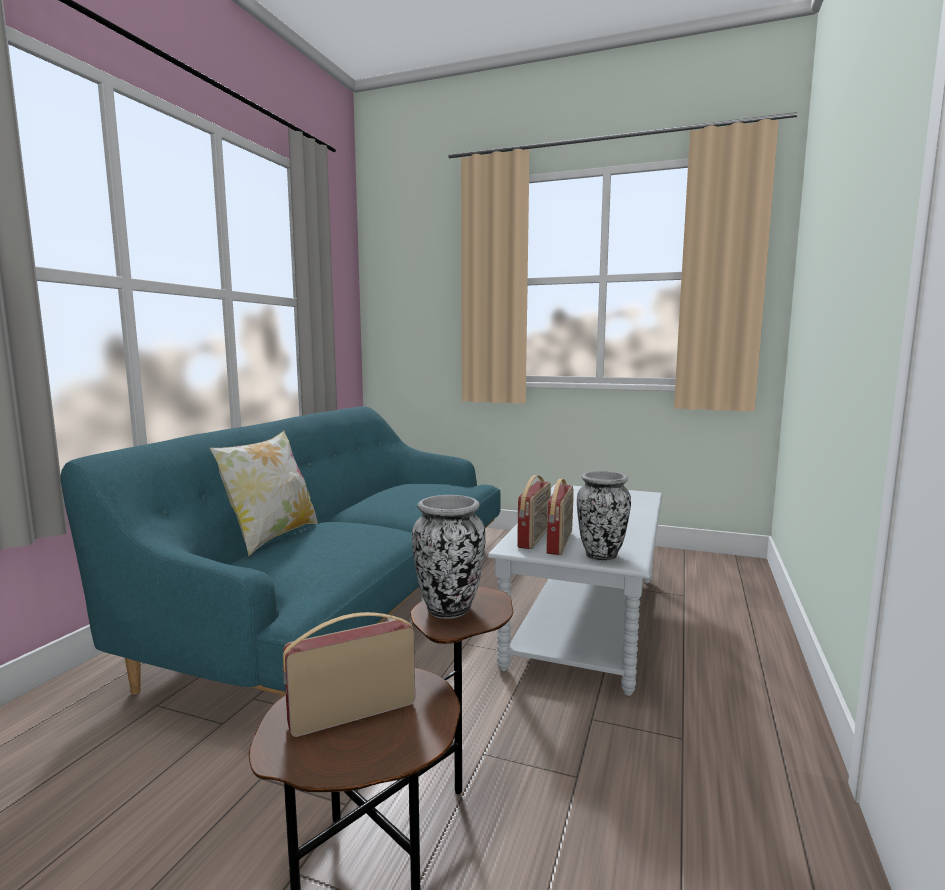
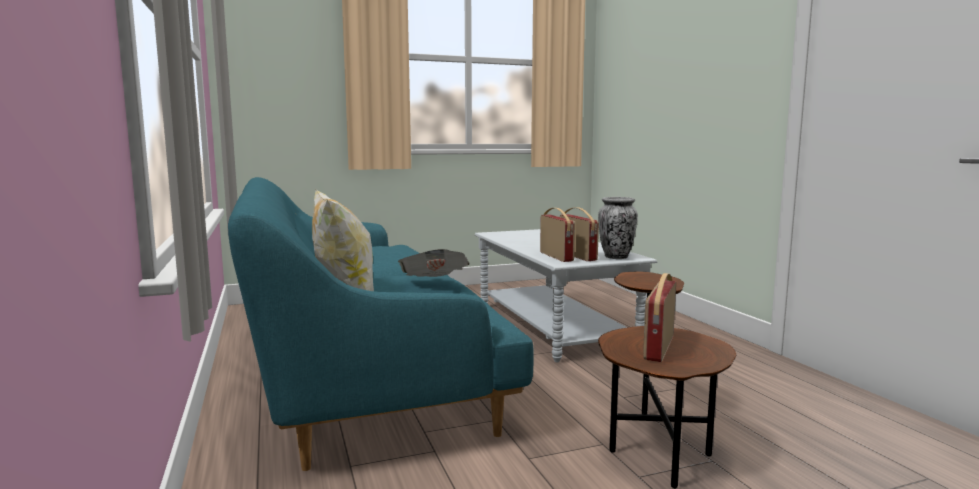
camera: 40 degrees left, 0 degrees up
vase [412,495,486,619] -> none
none -> newspaper [398,249,470,277]

